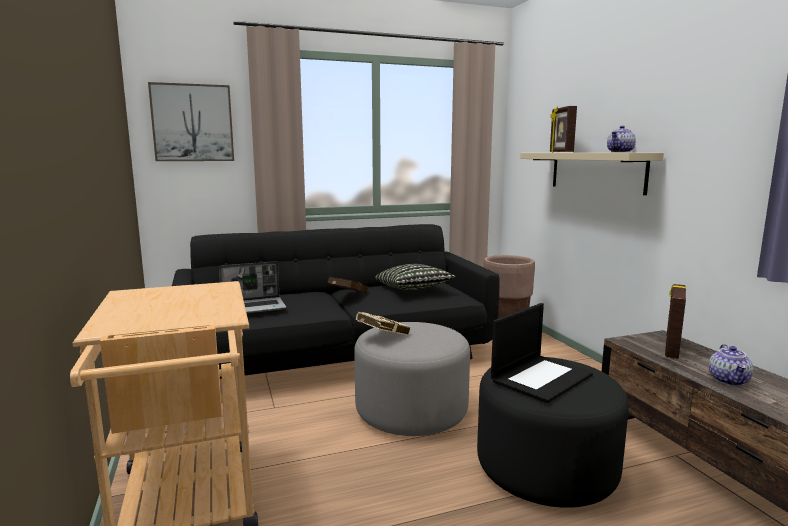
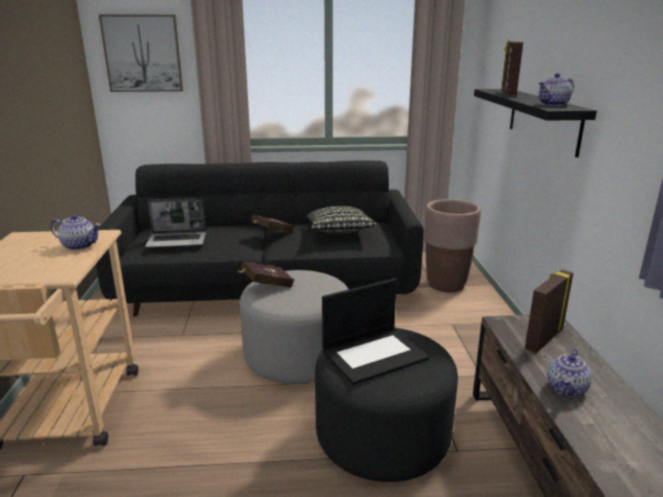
camera: 15 degrees right, 10 degrees up
beige book [356,312,411,335] -> red book [237,261,294,288]
beige shelf [520,153,664,195] -> black shelf [474,89,597,157]
none -> teapot [50,214,101,250]

